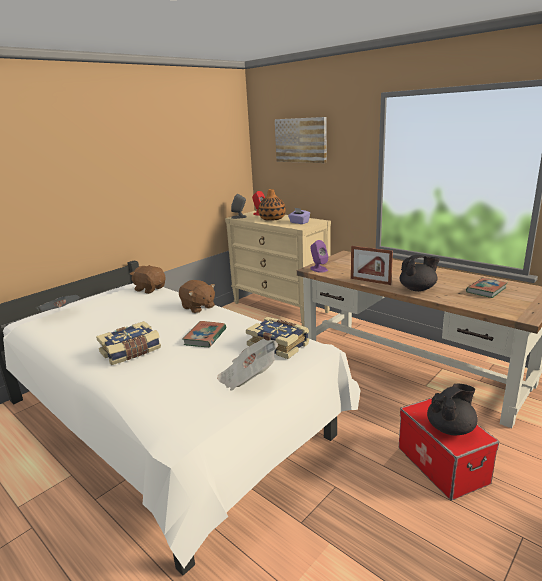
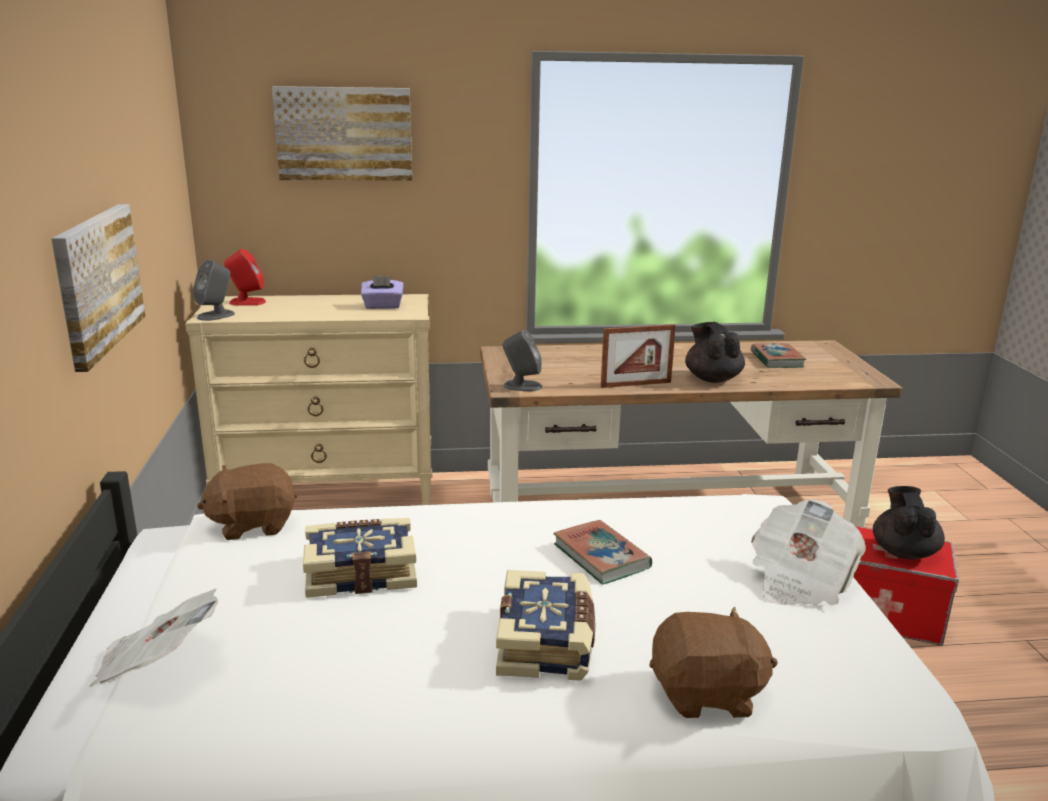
camera: 50 degrees left, 0 degrees up
brown plush toy [179,280,215,313] -> brown plush toy moved to [649,607,778,718]
book [246,317,309,359] -> book moved to [303,518,417,598]
vase [258,189,286,221] -> none
purple speaker [310,240,328,273] -> grey speaker [503,330,542,391]
black teapot [400,255,440,291] -> black teapot turned 45 degrees counterclockwise [685,322,745,383]
none -> picture [51,204,145,372]

